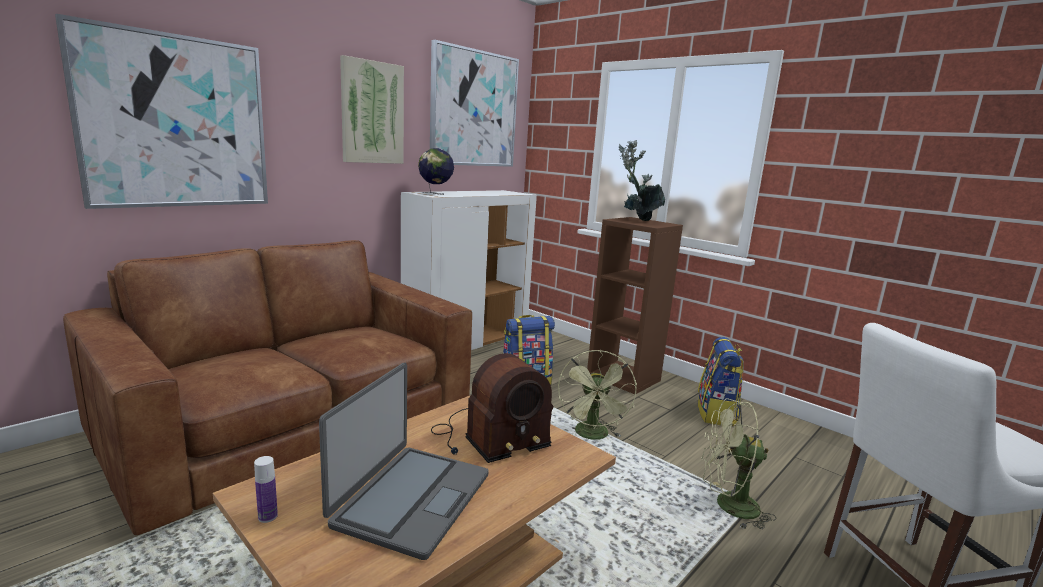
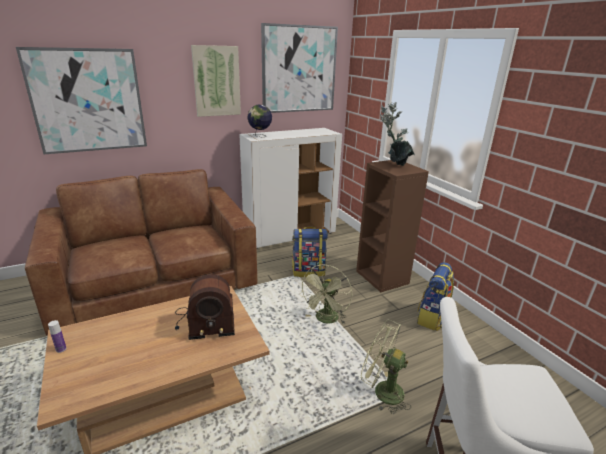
camera: 20 degrees right, 10 degrees up
laptop [319,363,489,560] -> none

